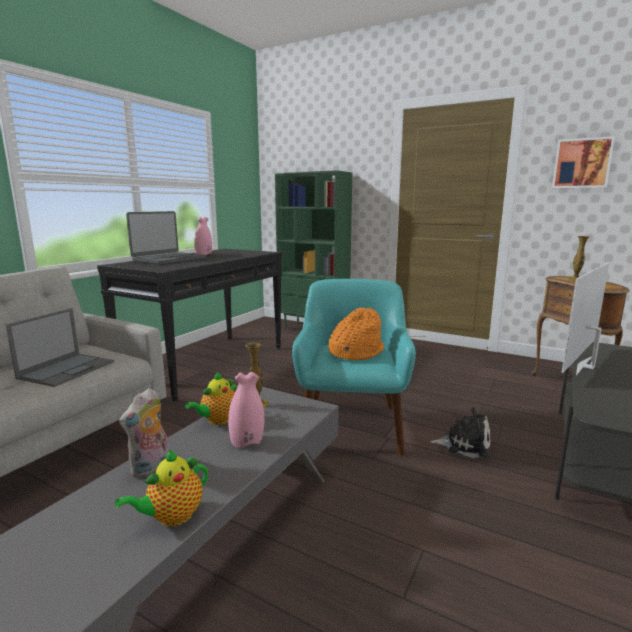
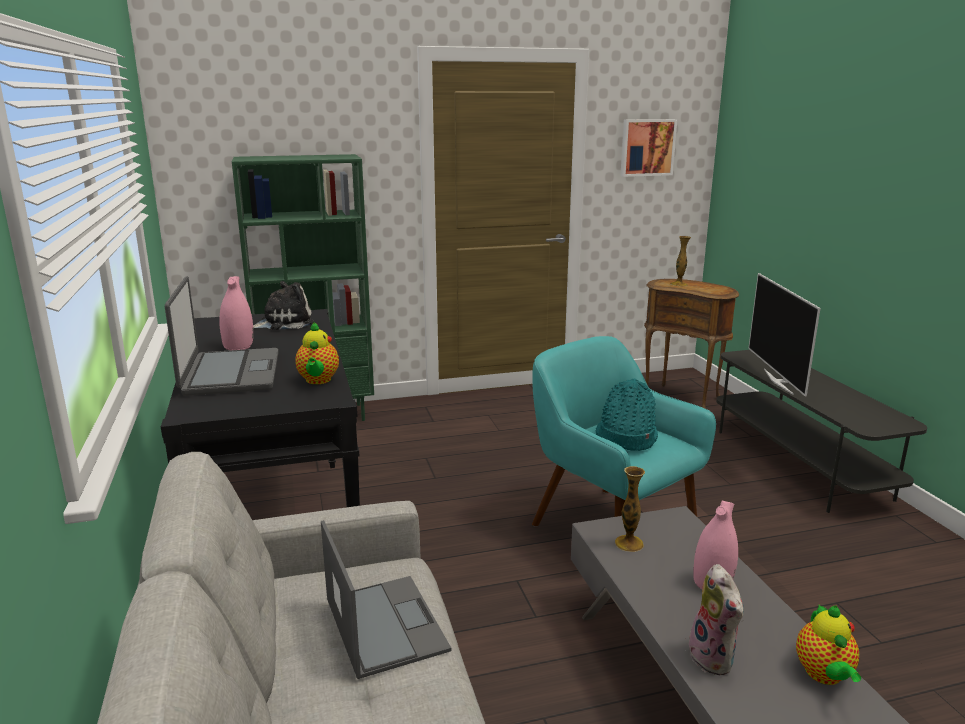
camera: 45 degrees left, 5 degrees up
teapot [185,372,238,425] -> teapot moved to [295,322,339,384]
orange hat [328,308,384,360] -> turquoise hat [595,379,658,451]
plush toy [430,407,490,458] -> plush toy moved to [253,281,314,330]

